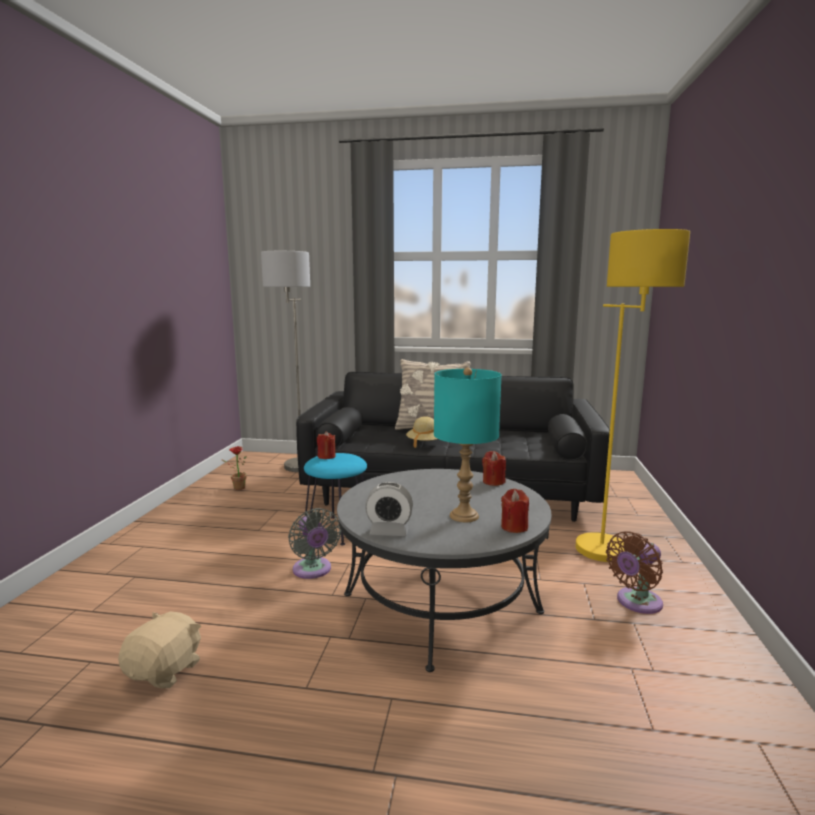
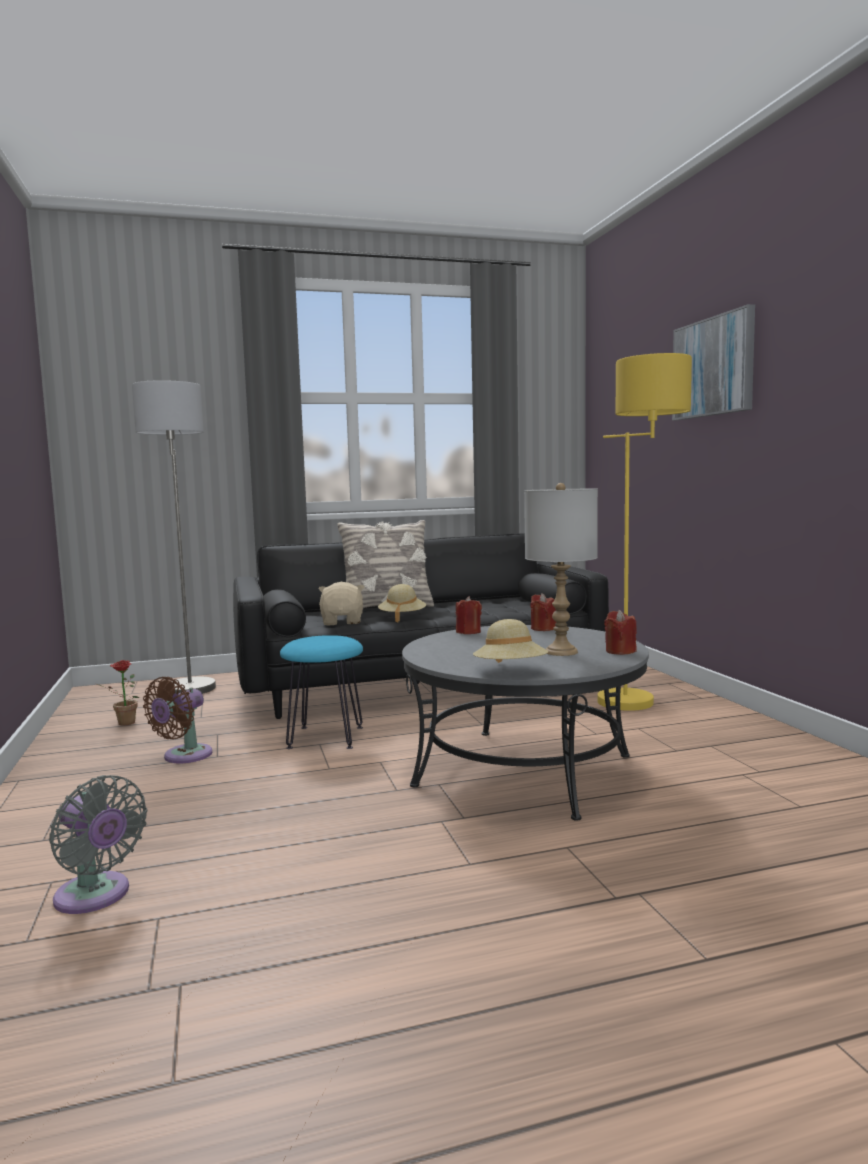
camera: 25 degrees left, 5 degrees down
beige plush toy [118,612,201,688] -> beige plush toy moved to [318,582,364,625]
grey fan [288,508,341,579] -> grey fan moved to [49,775,147,914]
red candle [317,431,336,459] -> red candle moved to [456,596,482,634]
alarm clock [365,482,413,536] -> beige hat [473,619,548,663]
turquoise table lamp [434,368,502,522] -> grey table lamp [524,483,598,656]
brown fan [606,531,663,614] -> brown fan moved to [143,677,212,763]
none -> picture [672,304,755,420]

